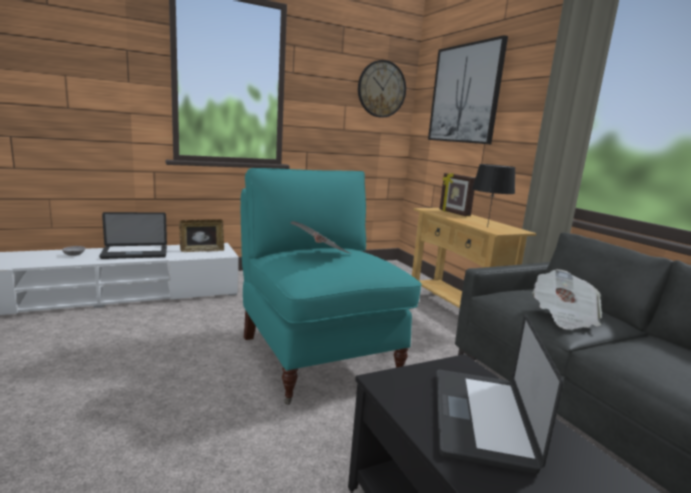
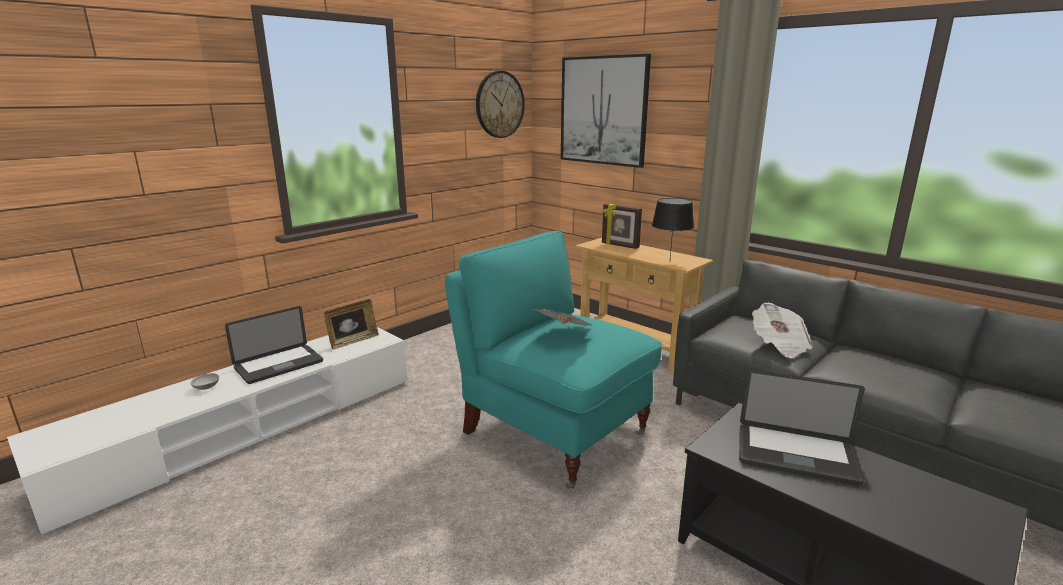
camera: 20 degrees left, 5 degrees up
laptop [436,313,563,474] -> laptop turned 60 degrees counterclockwise [739,370,865,485]

